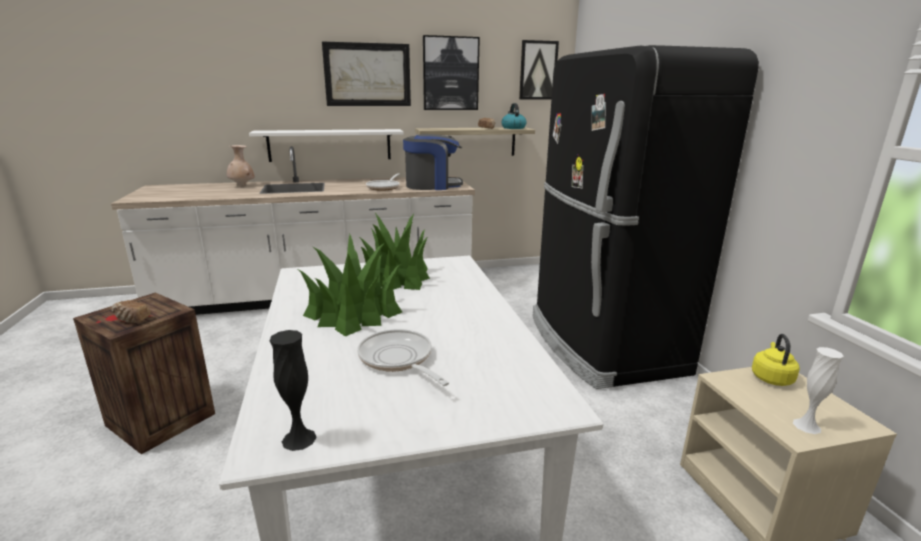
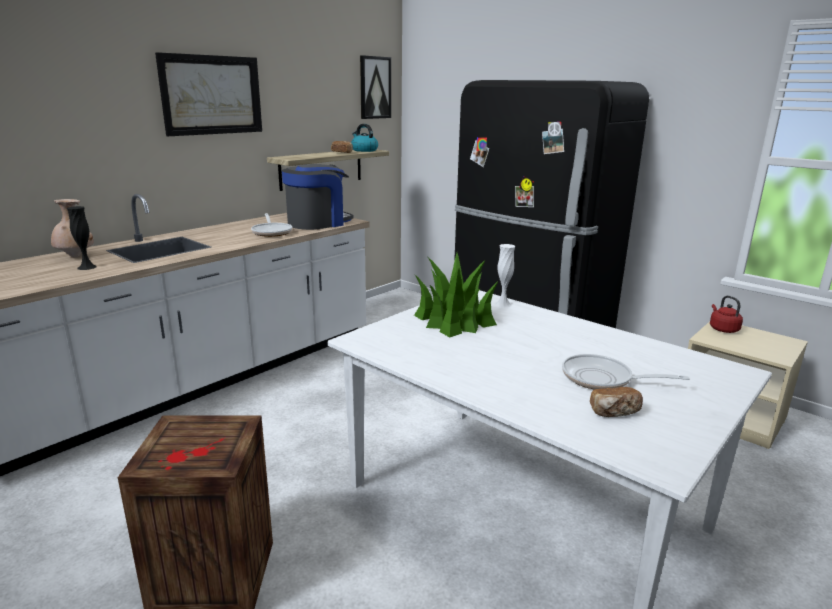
camera: 35 degrees left, 0 degrees up
bread [112,300,151,323] -> bread moved to [590,387,643,417]
white shelf [249,129,404,162] -> none
black vase [269,330,316,451] -> black vase moved to [67,206,97,270]
potted plant [299,234,402,337] -> none
picture [423,35,480,110] -> none
yellow kettle [752,334,800,386] -> red kettle [710,296,743,333]
white vase [793,347,844,434] -> white vase moved to [495,244,515,308]

